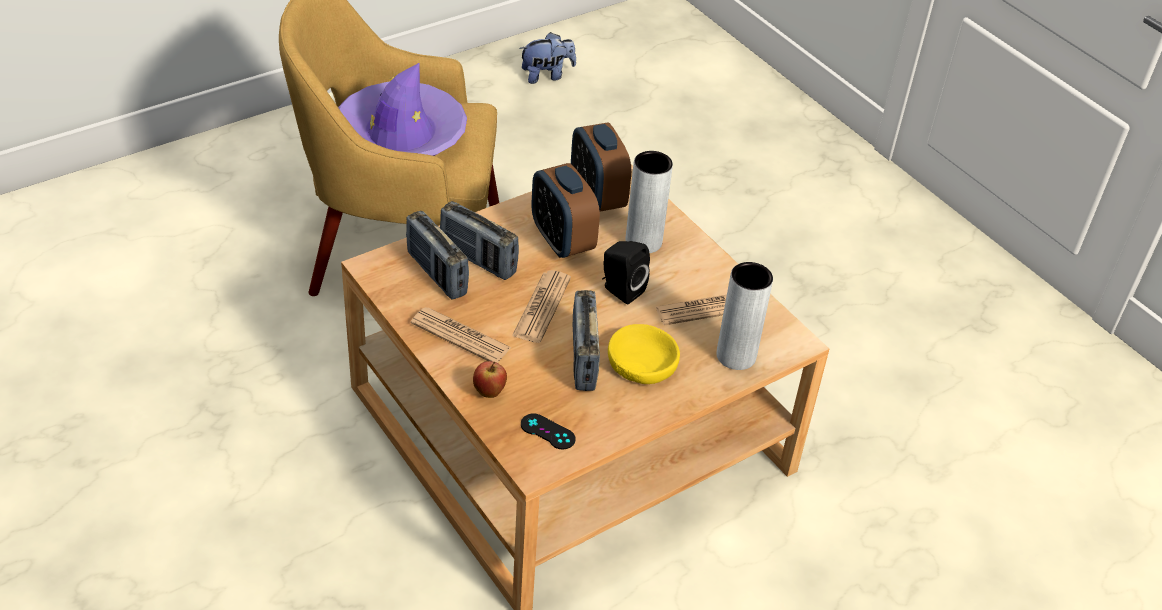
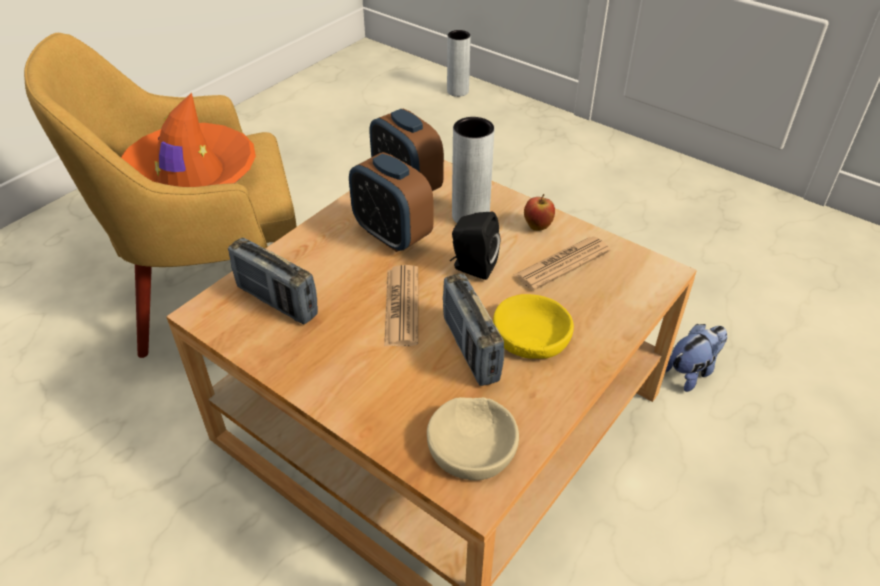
camera: 15 degrees left, 0 degrees up
purple hat [338,63,467,156] -> orange hat [121,93,256,187]
newspaper [411,307,512,363] -> none
radio [440,201,519,280] -> none
apple [473,361,507,398] -> apple moved to [524,194,555,231]
plush toy [519,32,576,84] -> plush toy moved to [665,324,727,392]
black game controller [521,413,576,449] -> beige bowl [427,397,519,480]
grey vase [716,262,773,370] -> grey vase moved to [447,30,471,97]

